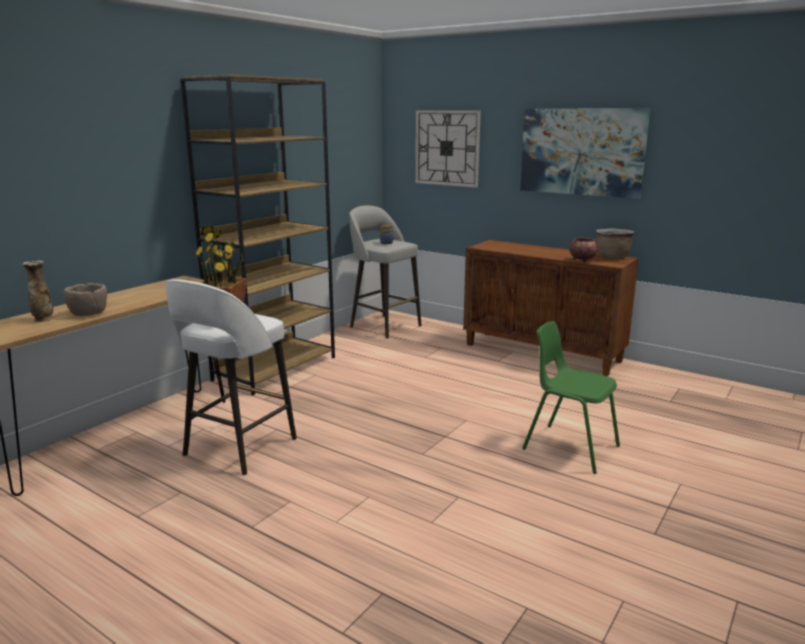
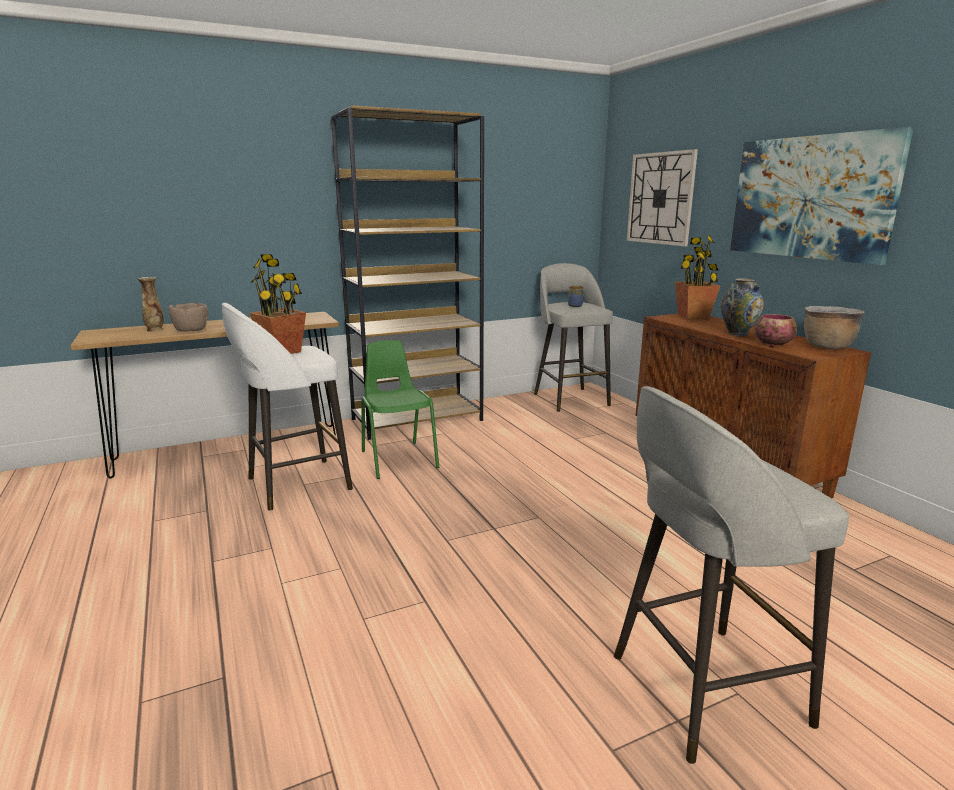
camera: 30 degrees right, 0 degrees up
green chair [522,321,620,474] -> green chair moved to [361,340,439,479]
none -> grey stool [614,386,849,764]
none -> potted plant [675,235,720,320]
none -> vase [721,278,764,336]

